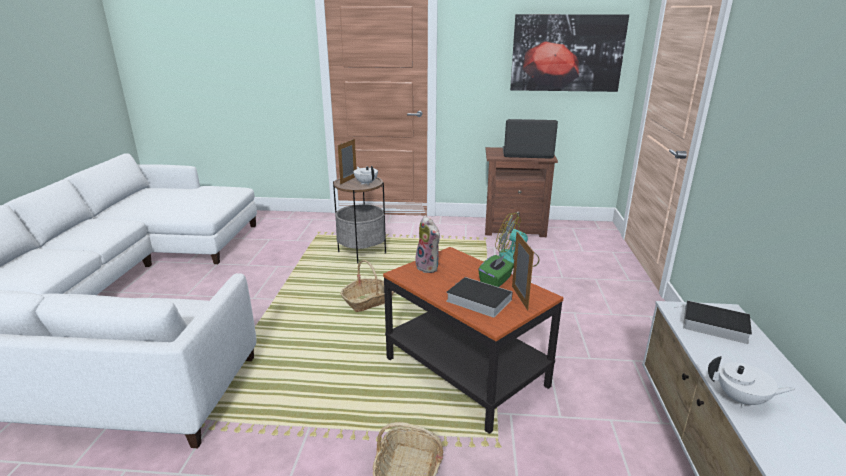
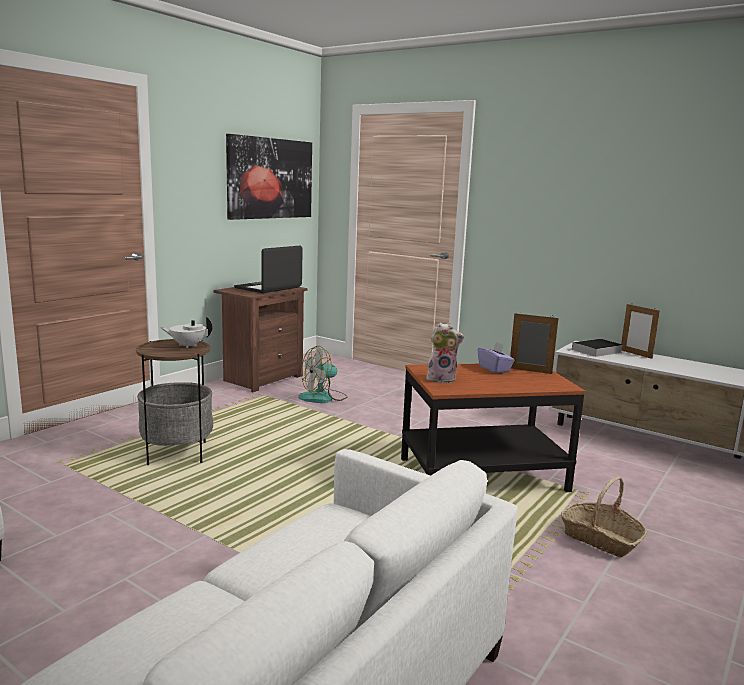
camera: 60 degrees left, 10 degrees down
picture frame [338,138,356,185] -> picture frame moved to [621,303,660,359]
basket [341,260,395,312] -> none
book [446,277,513,318] -> none
green tissue box [478,255,514,287] -> purple tissue box [478,341,515,373]
white teapot [708,356,795,408] -> none

